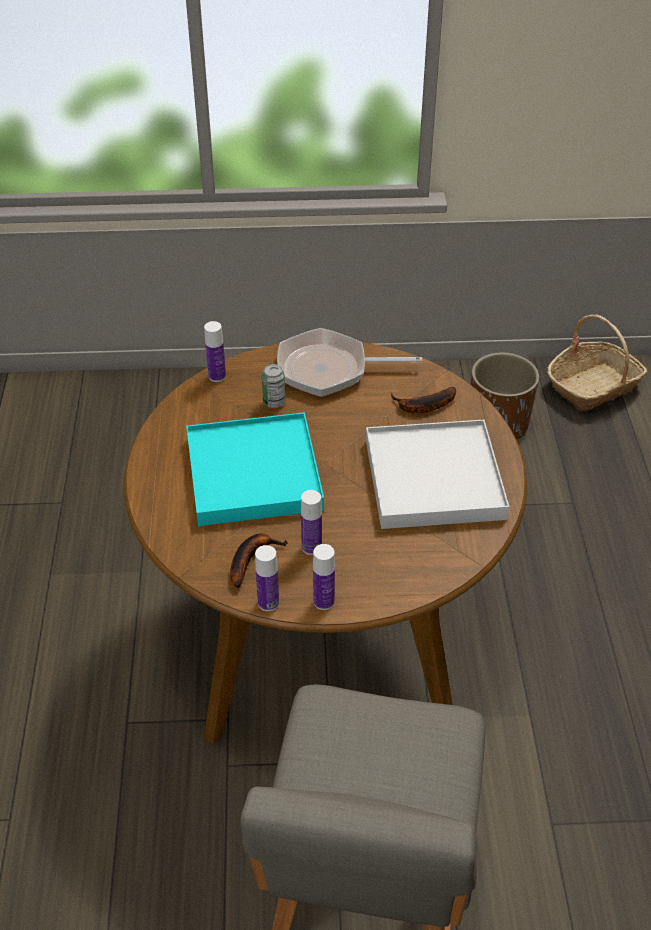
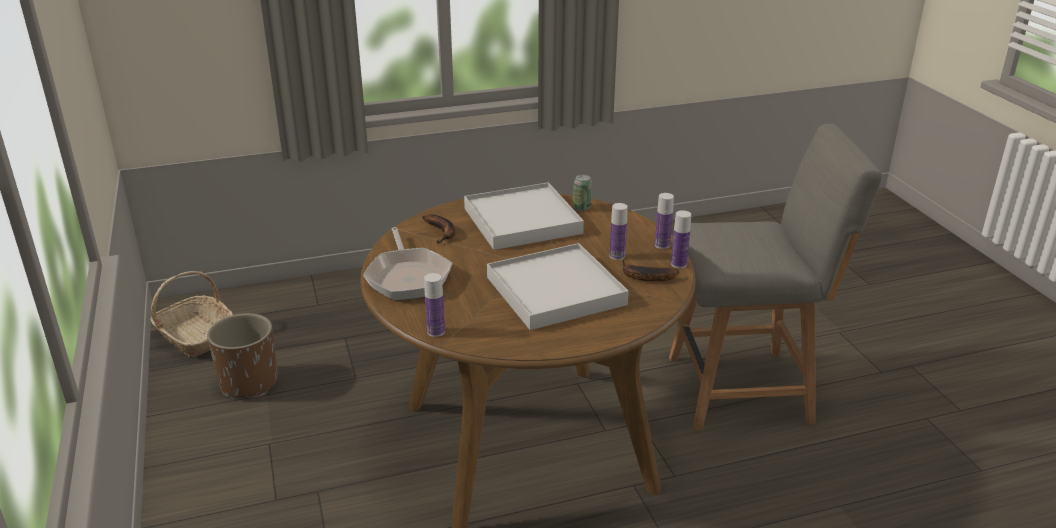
camera: 105 degrees left, 15 degrees down
turquoise tray [186,412,324,526] -> white tray [487,243,629,330]
can [262,364,285,408] -> can moved to [573,175,592,211]

